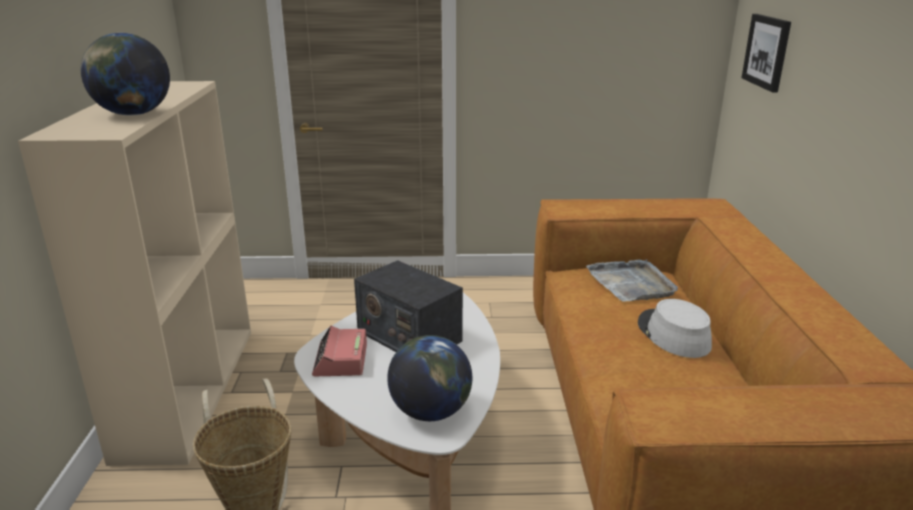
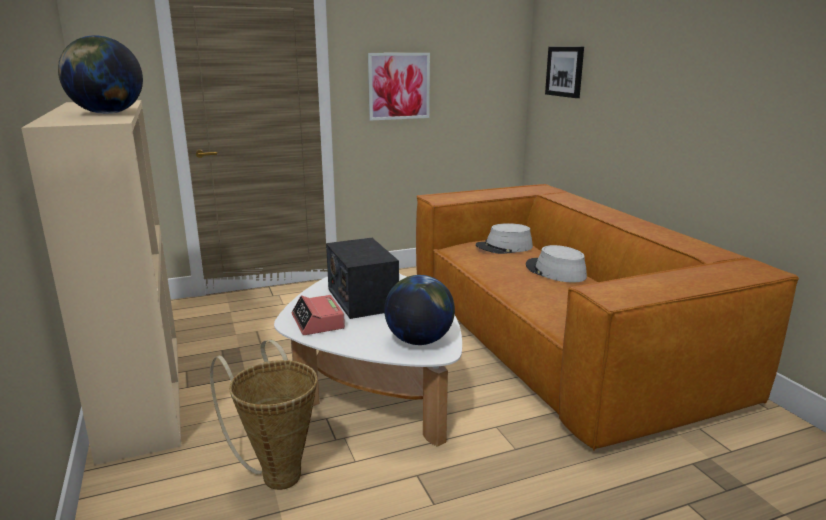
camera: 20 degrees left, 5 degrees down
radio [354,260,463,352] -> radio turned 45 degrees clockwise [326,238,399,319]
grey tray [586,259,678,302] -> grey hat [476,223,533,254]
none -> picture [368,53,430,121]

